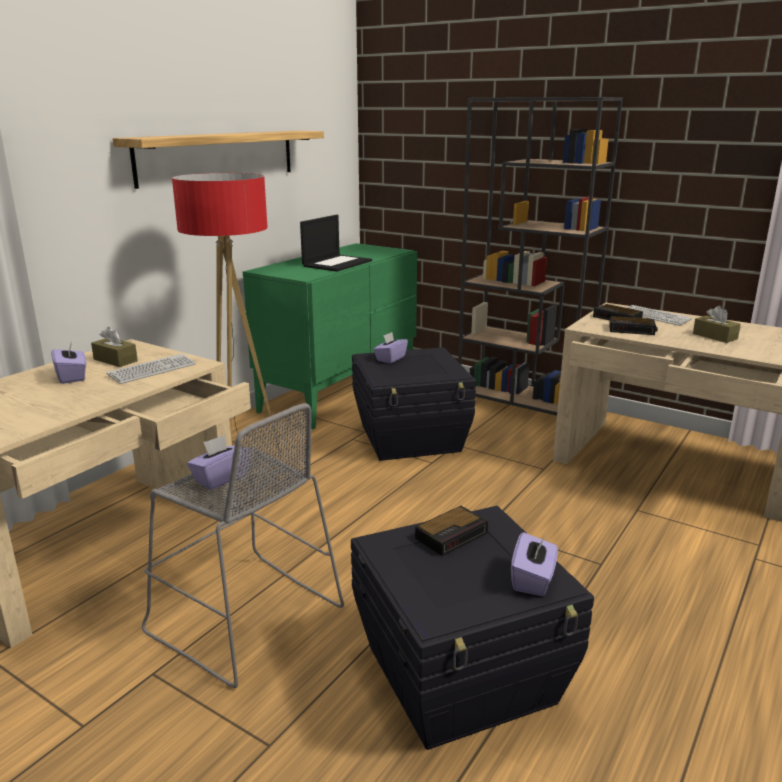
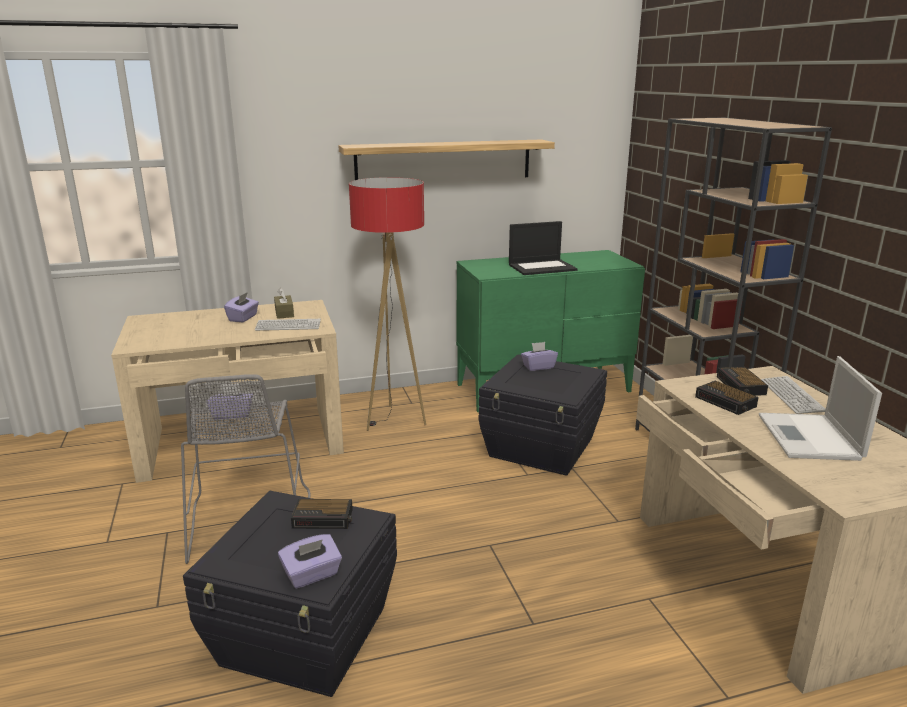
camera: 40 degrees right, 0 degrees up
brown tissue box [693,306,741,343] -> laptop [759,356,882,461]

